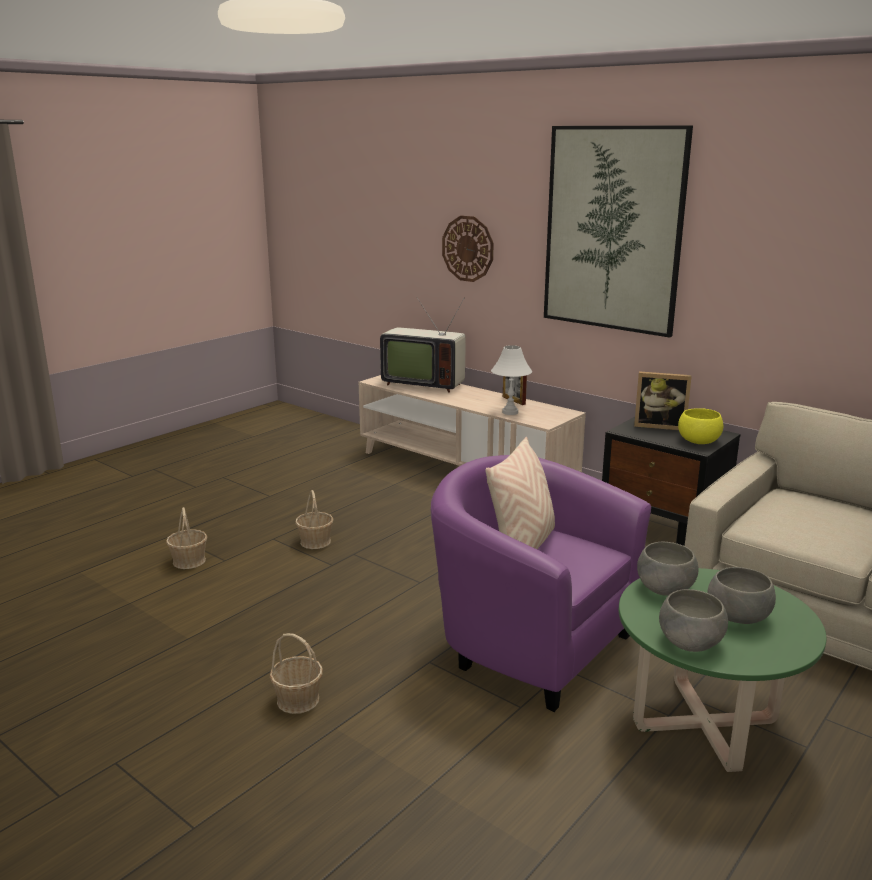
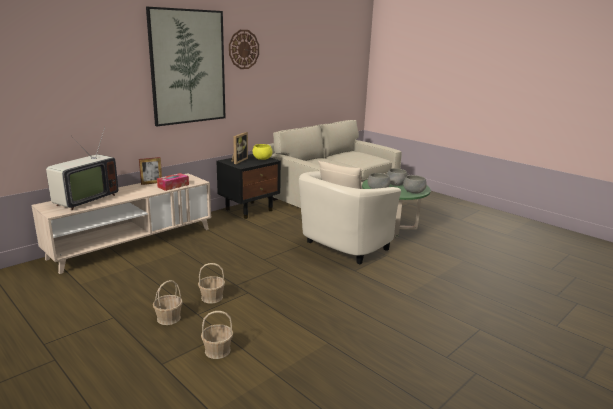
camera: 85 degrees left, 0 degrees up
basket [270,633,323,714] -> basket moved to [153,280,183,325]
purple armchair [431,455,651,712] -> beige armchair [299,171,401,265]
wall clock [442,216,494,282] -> wall clock moved to [229,30,259,69]
white table lamp [491,345,532,415] -> tissue box [157,173,189,191]

